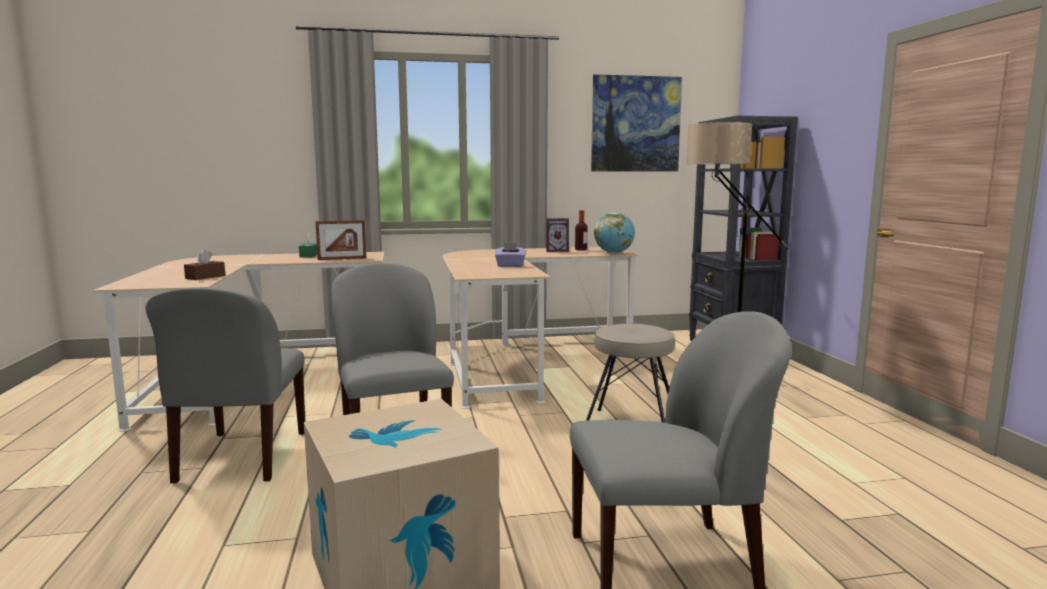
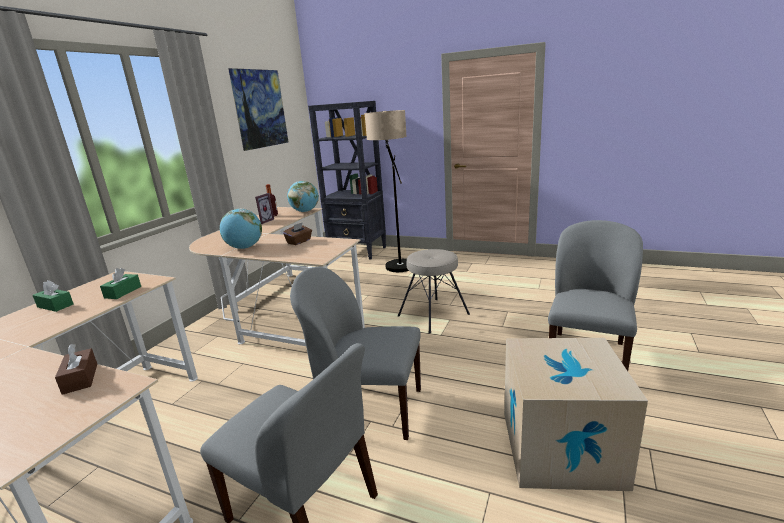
camera: 55 degrees left, 10 degrees up
picture frame [315,220,366,260] -> green tissue box [100,268,141,299]
purple tissue box [495,243,526,267] -> brown tissue box [283,222,312,245]
none -> globe [220,208,262,249]

